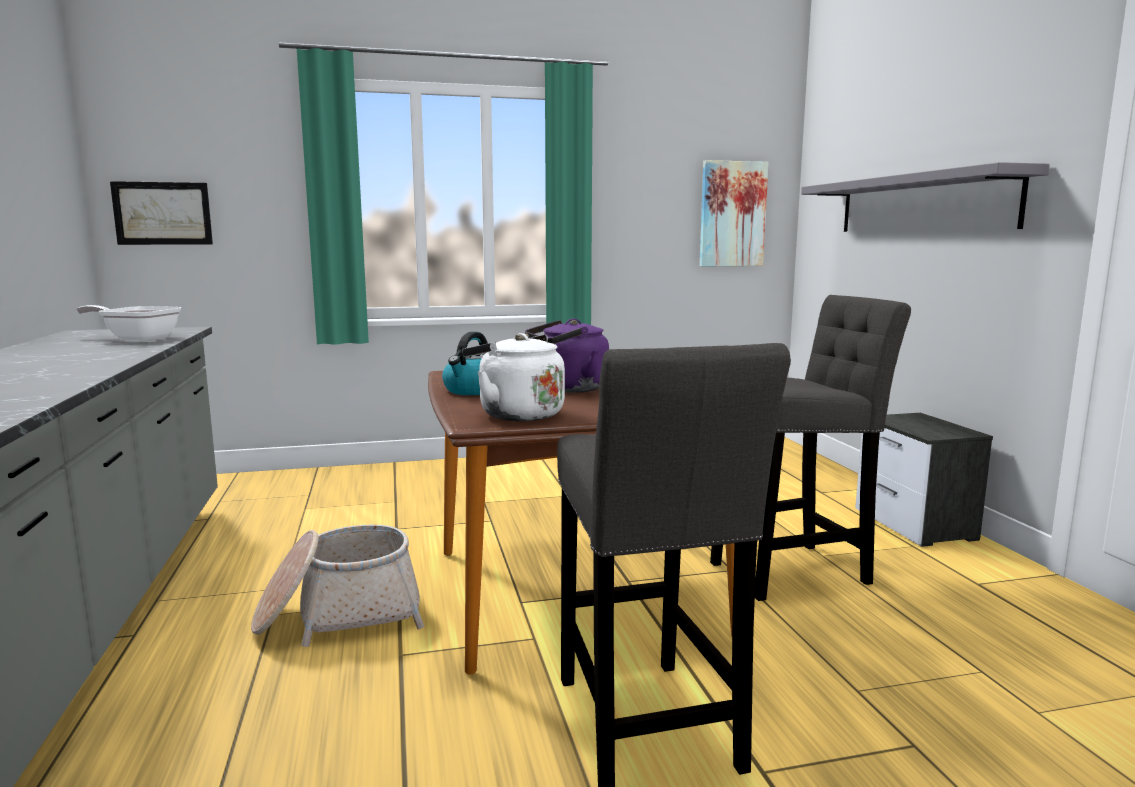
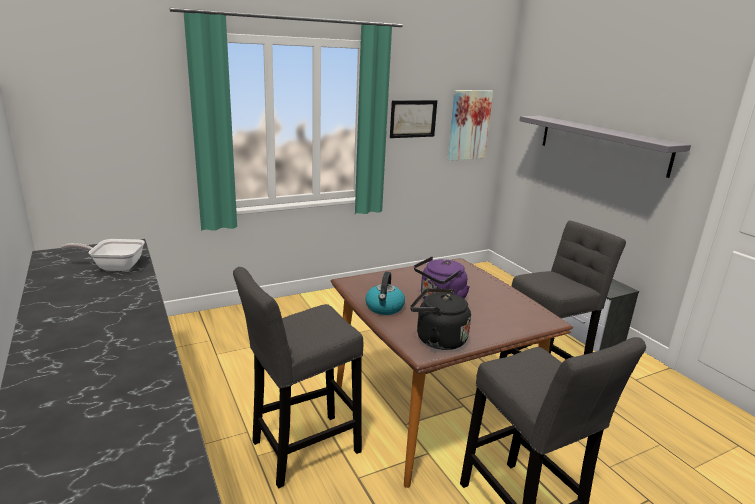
camera: 15 degrees left, 10 degrees up
picture [110,181,213,245] -> picture moved to [390,100,437,138]
basket [251,524,424,647] -> grey stool [233,267,363,488]
white kettle [462,333,565,421] -> black kettle [410,288,471,350]

